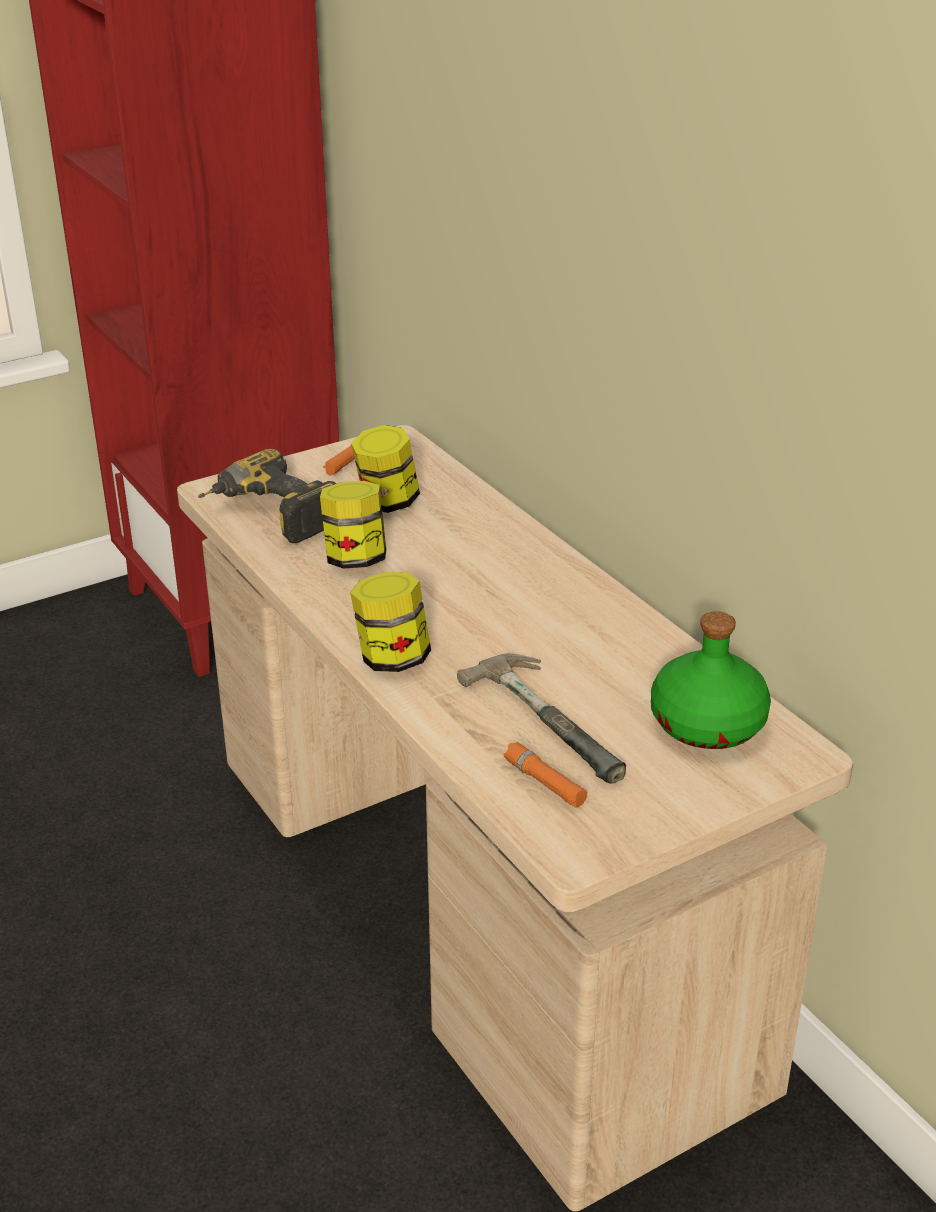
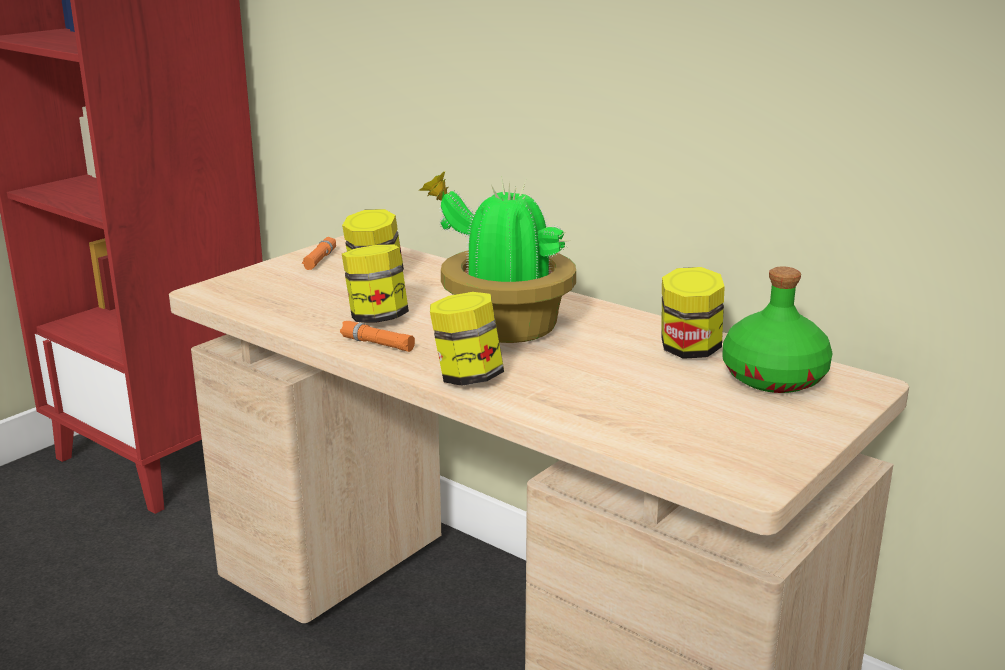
camera: 20 degrees left, 10 degrees down
power drill [198,449,336,543] -> none
hammer [457,653,626,784] -> none
orange flashlight [504,742,587,808] -> orange flashlight moved to [340,321,415,352]
none -> potted plant [418,171,576,343]
none -> jar [661,267,725,359]

